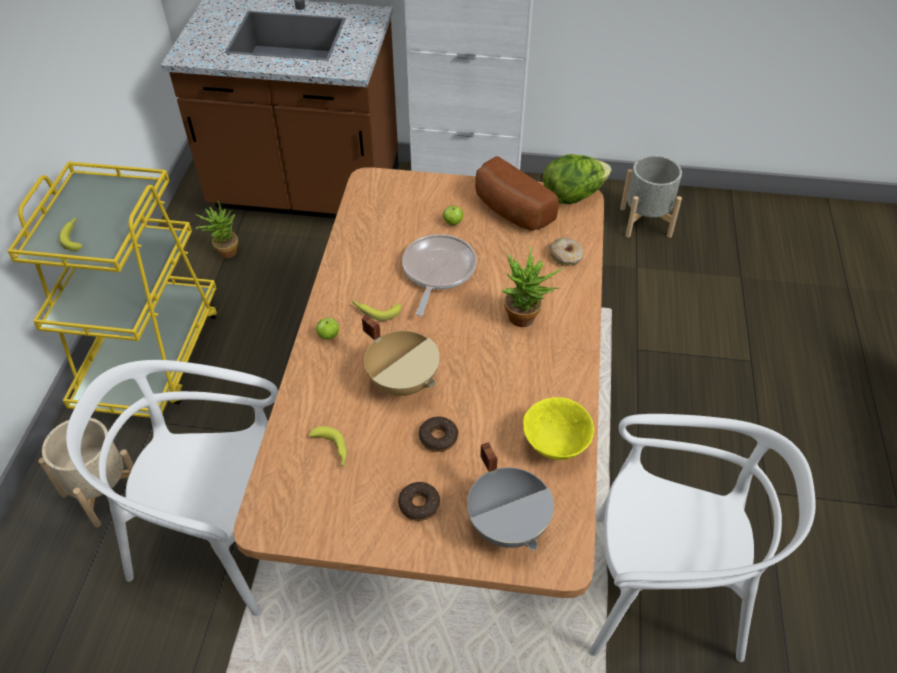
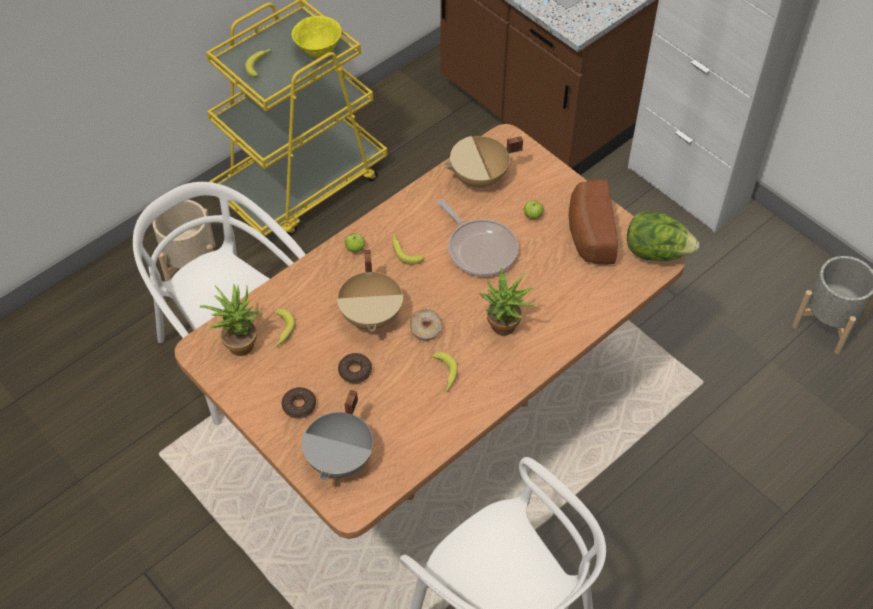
camera: 40 degrees right, 5 degrees up
potted plant [195,201,238,258] -> potted plant moved to [200,284,262,356]
frying pan [402,234,477,316] -> frying pan turned 90 degrees clockwise [438,199,518,276]
yellow bowl [523,397,594,460] -> yellow bowl moved to [292,16,341,57]
donut [549,238,584,266] -> donut moved to [410,309,442,341]
none -> banana [432,352,458,392]
none -> beige cooking pot [443,136,523,188]

